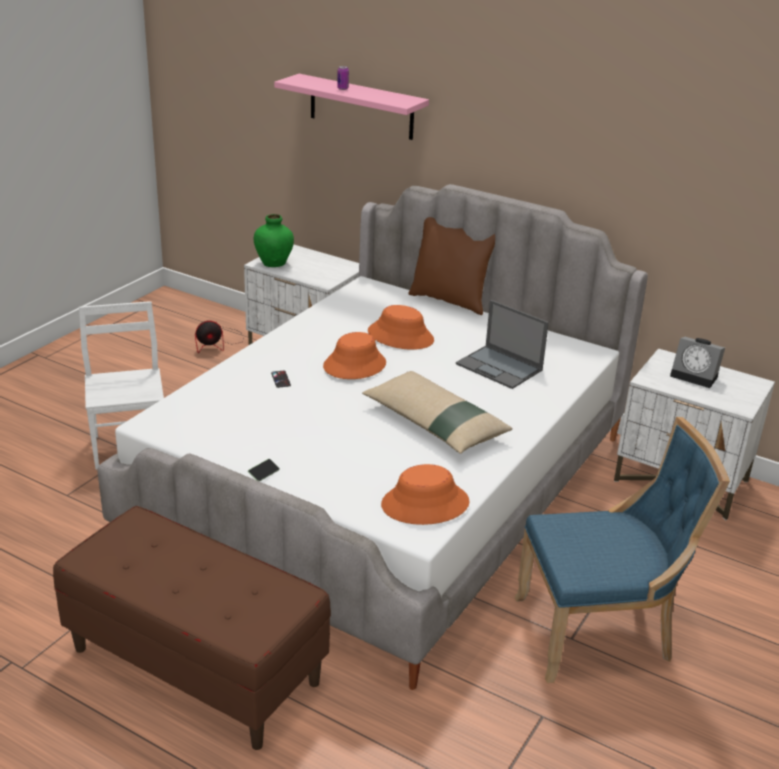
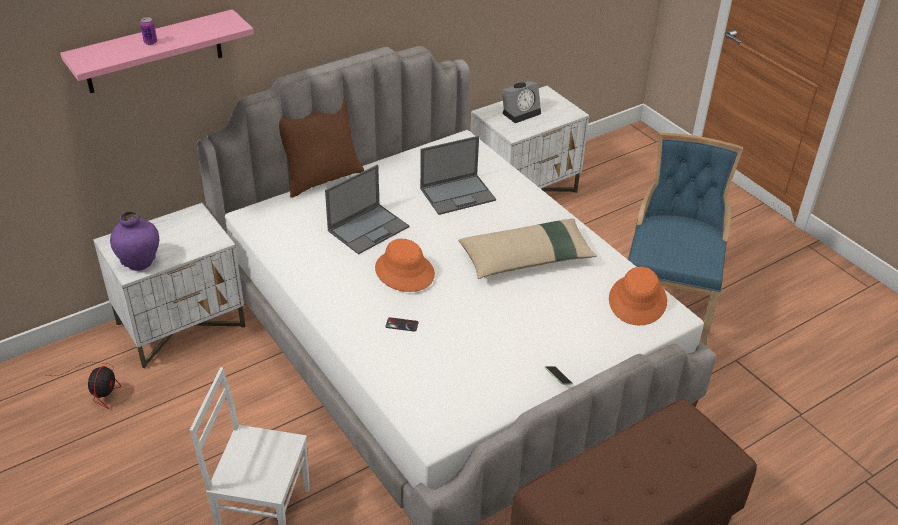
camera: 65 degrees left, 10 degrees up
green vase [253,214,294,267] -> purple vase [110,211,159,271]
orange hat [368,305,434,350] -> laptop [325,165,409,255]

